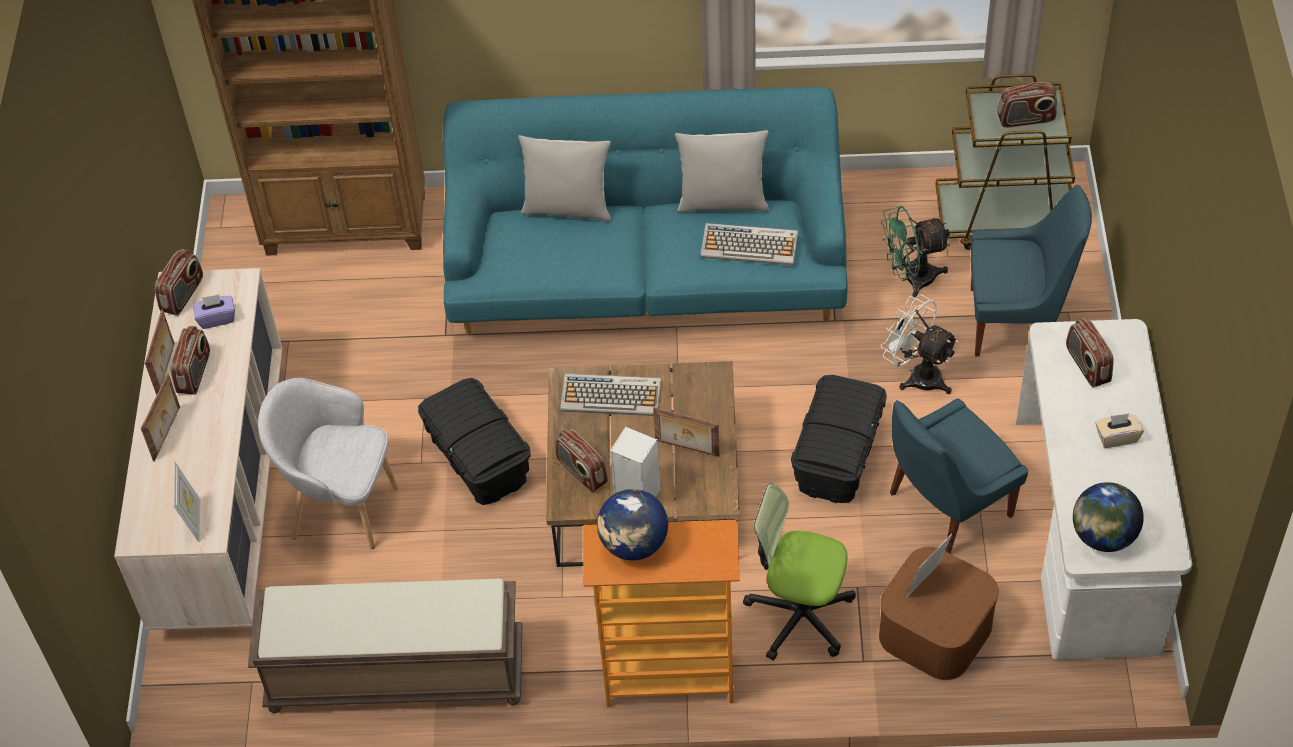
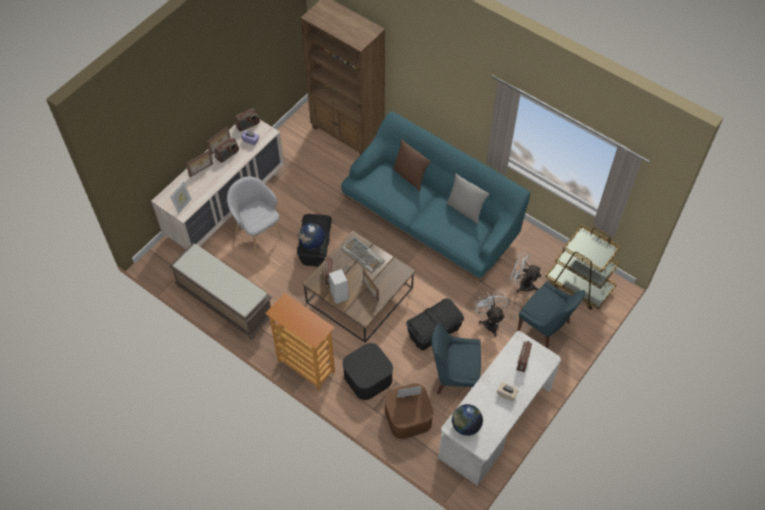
camera: 35 degrees right, 5 degrees up
grey pillow [518,135,611,222] -> brown pillow [393,139,431,191]
globe [597,489,668,561] -> globe moved to [299,223,325,249]
keyboard [701,223,798,266] -> none
office chair [743,484,856,661] -> black storage box [343,343,393,400]
green fan [881,206,951,298] -> white fan [510,252,542,293]
radio [997,82,1057,128] -> none

